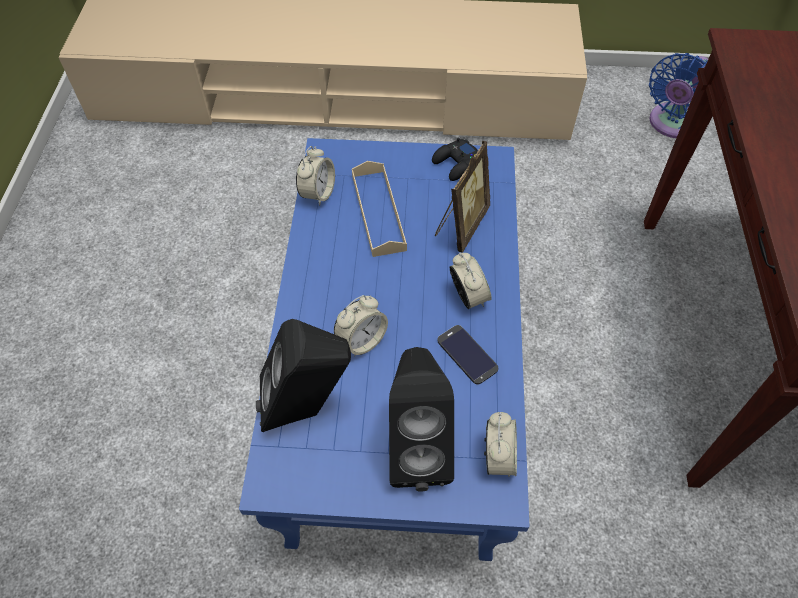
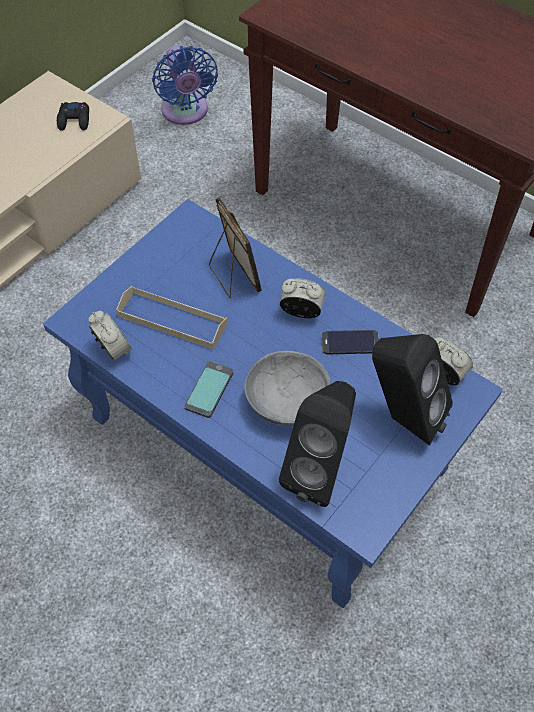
camera: 55 degrees left, 0 degrees up
alarm clock [334,295,388,357] -> grey bowl [244,351,331,426]
black game controller [432,137,478,181] -> black game controller moved to [57,102,89,131]
none -> phone [184,361,233,418]

